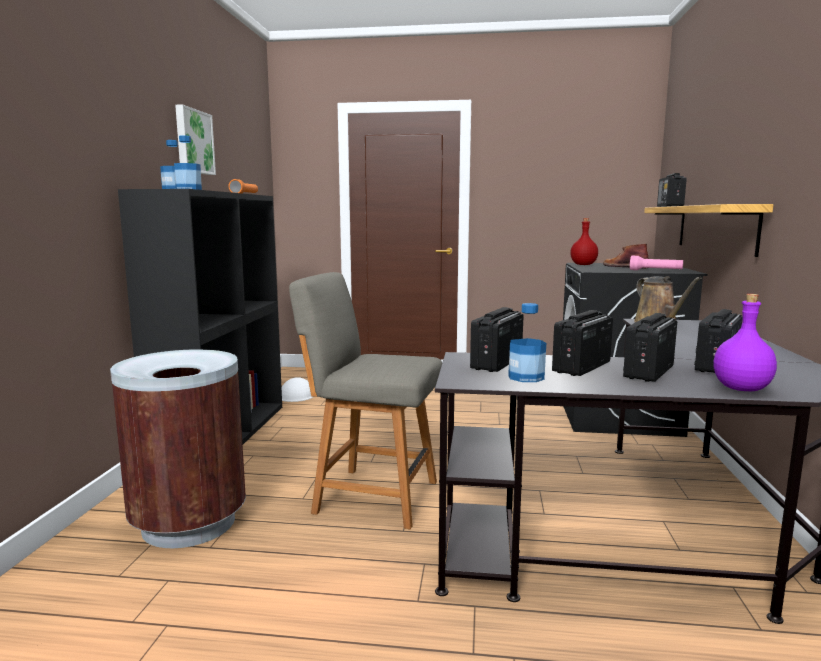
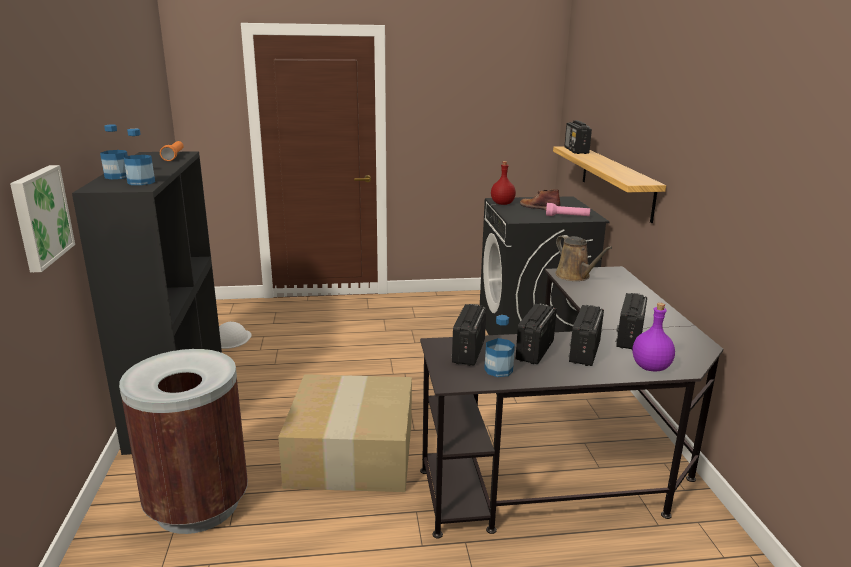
camera: 15 degrees left, 10 degrees up
picture [175,104,216,175] -> picture moved to [10,165,75,272]
grey chair [289,272,442,529] -> cardboard box [278,374,412,492]

